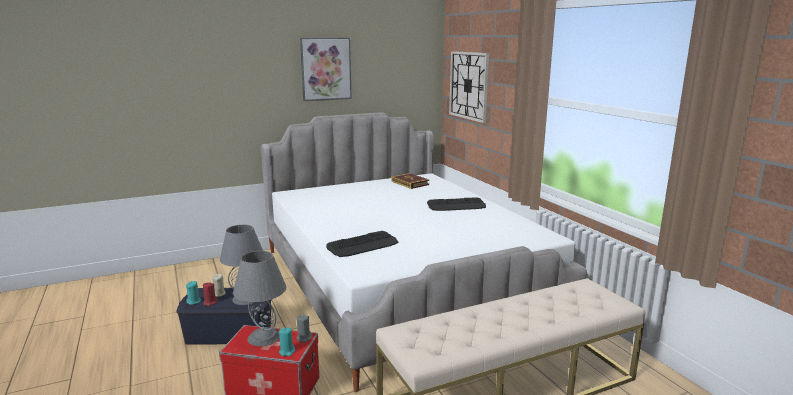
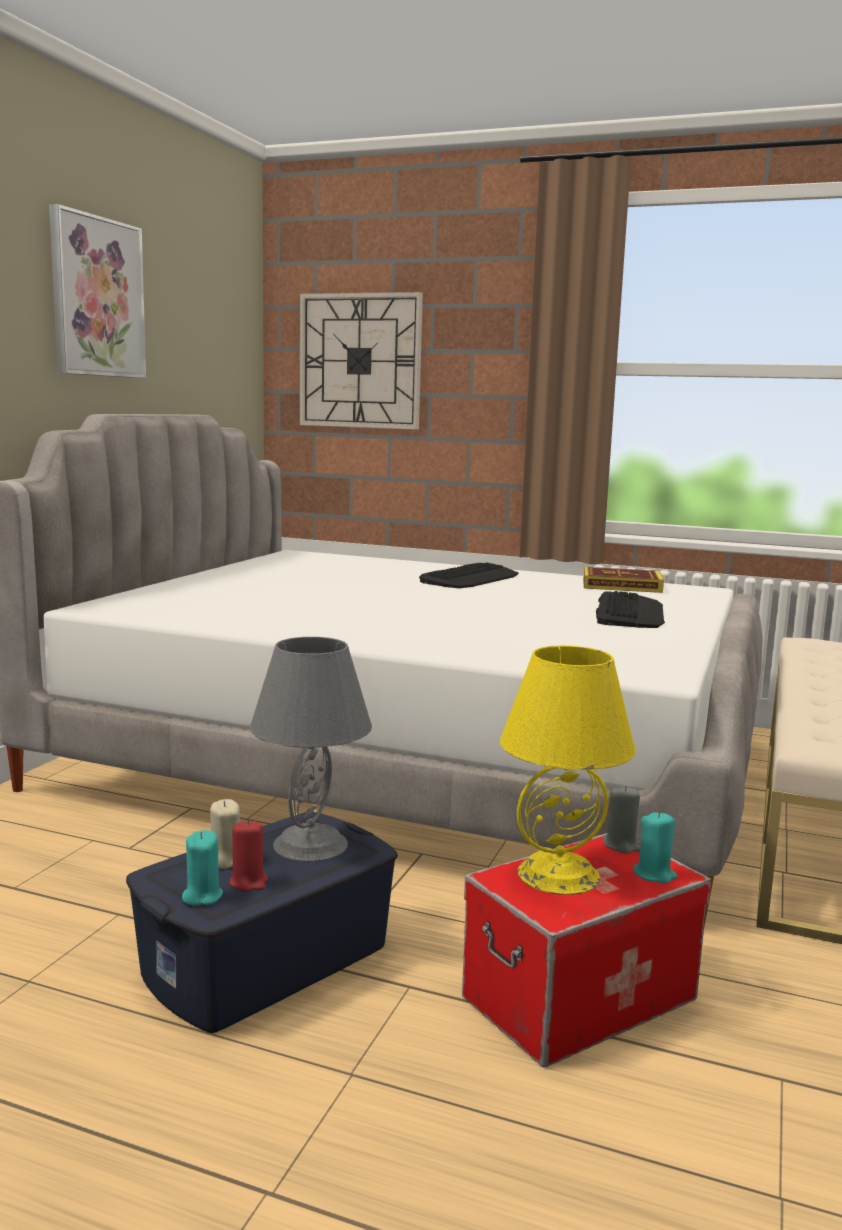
camera: 45 degrees left, 5 degrees down
grey table lamp [233,251,286,346] -> yellow table lamp [500,645,636,895]
keyboard [326,231,398,257] -> keyboard moved to [596,591,665,628]
book [391,173,429,189] -> book moved to [583,567,664,593]

